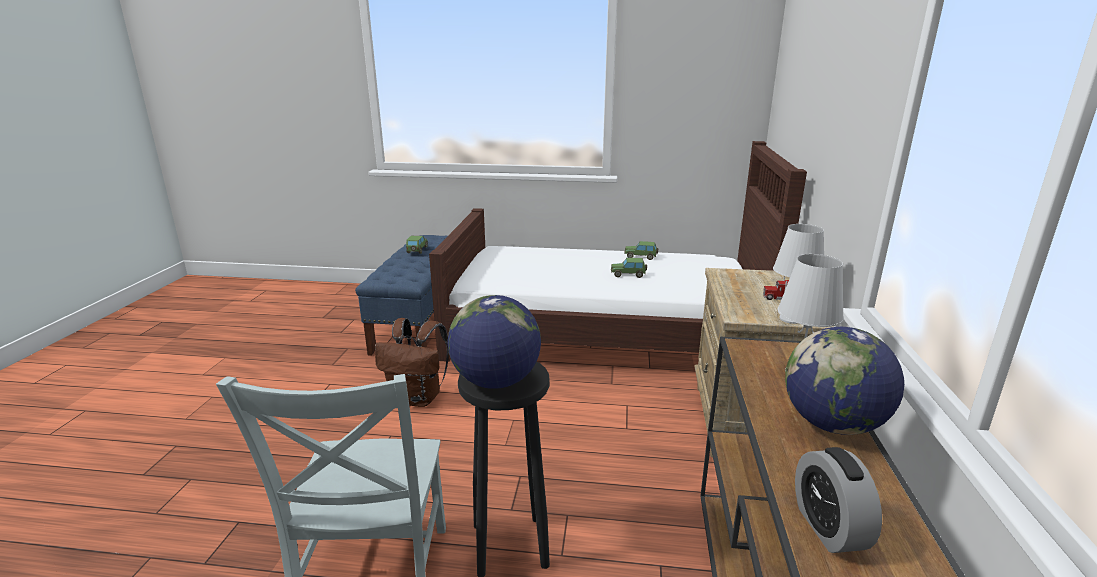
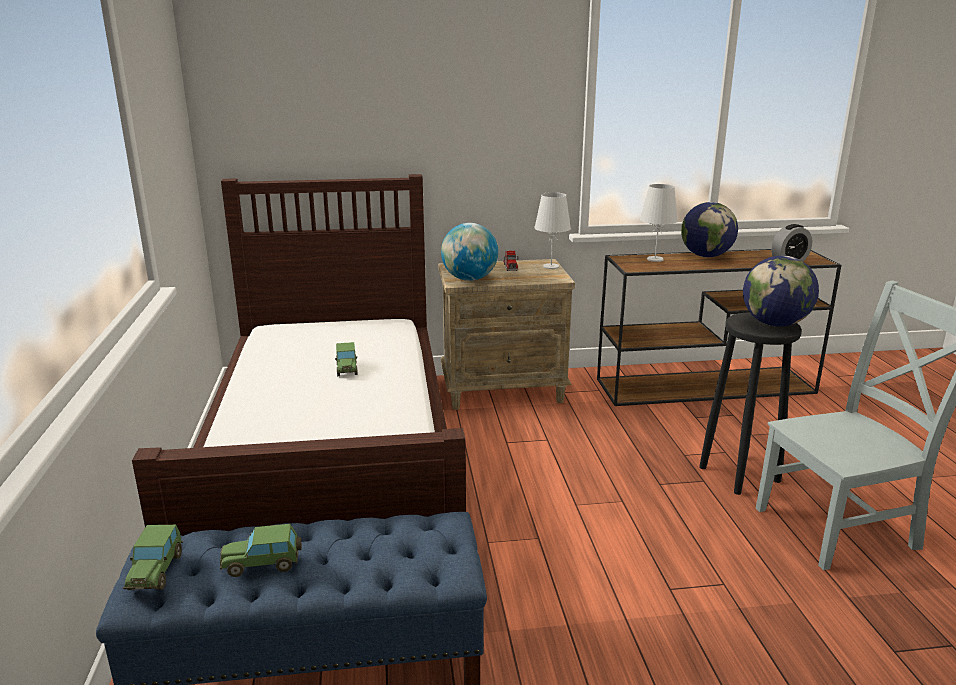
camera: 105 degrees left, 0 degrees up
brown backpack [375,318,449,407] -> none
toy car [624,241,658,260] -> toy car moved to [123,525,183,590]
none -> globe [441,223,498,281]

